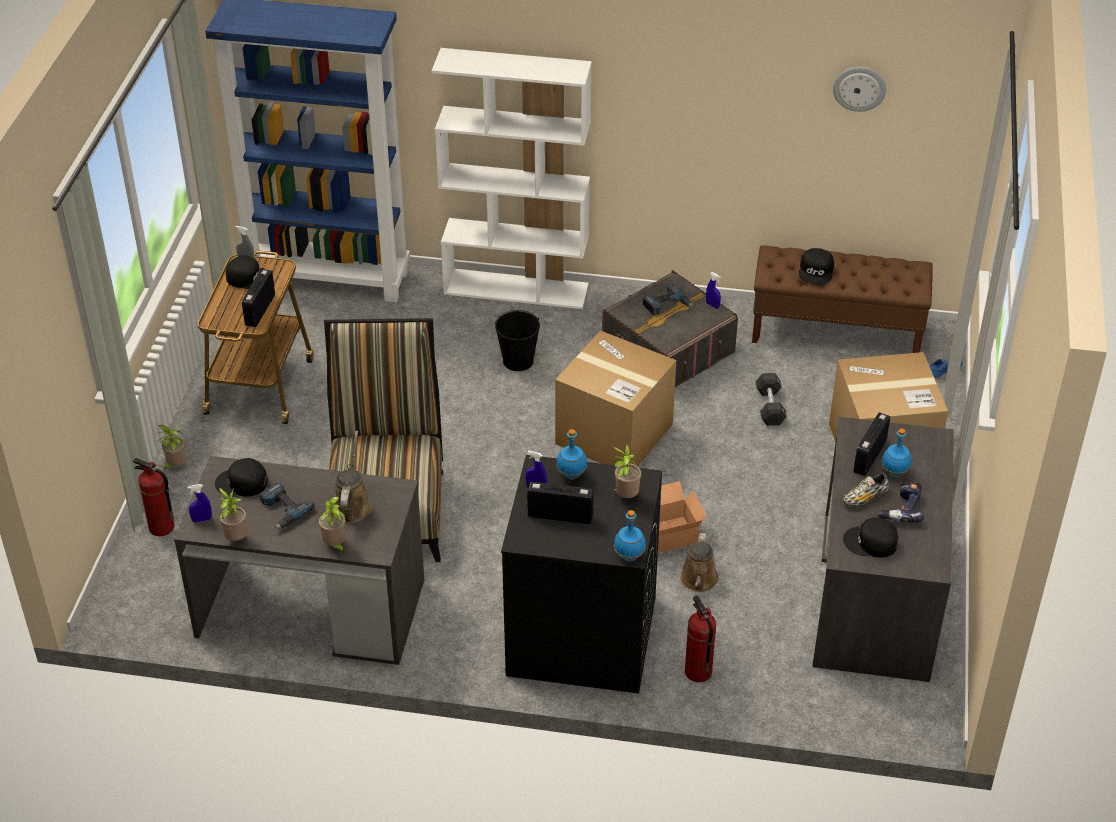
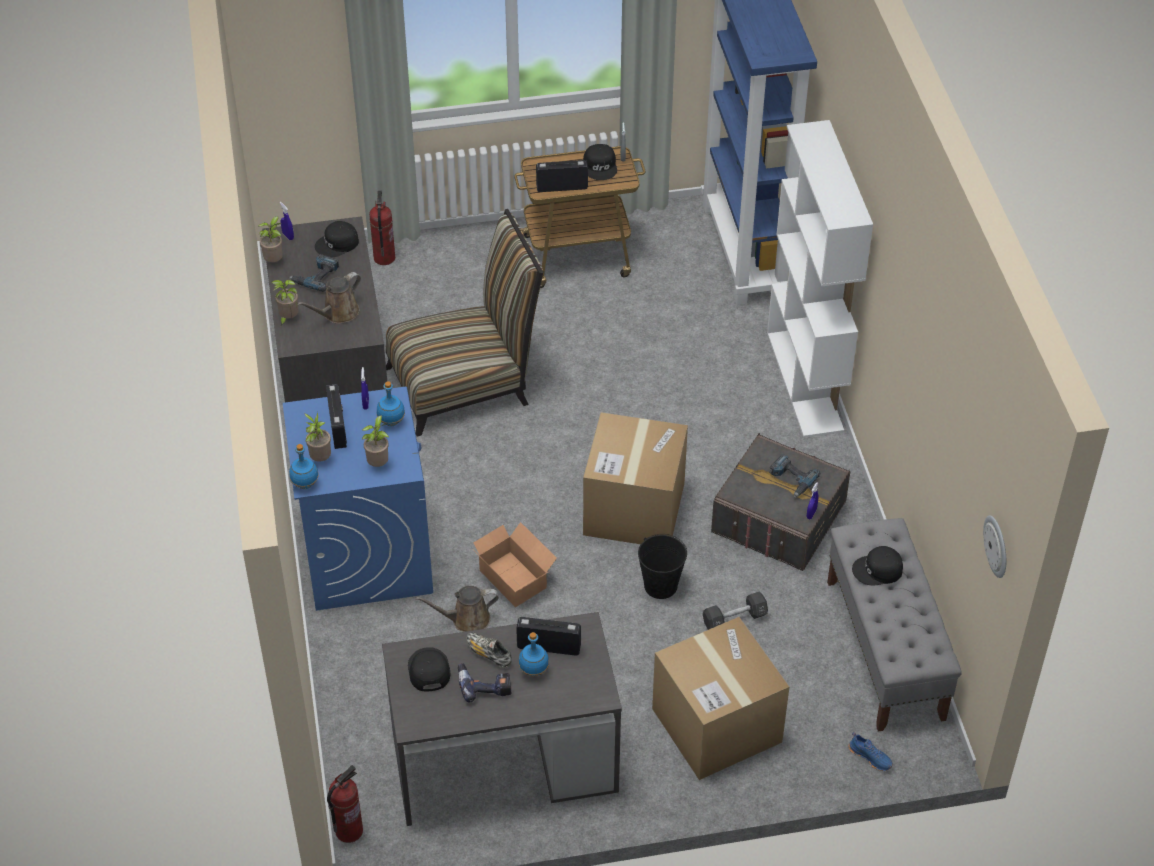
camera: 70 degrees right, 5 degrees up
potted plant [155,425,186,470] -> potted plant moved to [304,412,331,462]
black cap [215,458,267,496] -> black cap turned 105 degrees counterclockwise [315,221,359,257]
brown watering can [333,431,372,523] -> brown watering can turned 150 degrees clockwise [297,272,361,324]
black bucket [495,310,540,371] -> black bucket moved to [638,534,687,599]
black washing machine [501,455,662,694] -> blue washing machine [283,387,433,611]
fire extinguisher [685,595,716,682] -> fire extinguisher moved to [327,765,363,843]
brown bench [752,245,933,353] -> grey bench [827,518,962,732]
wall clock [833,67,886,112] -> wall clock moved to [983,515,1006,578]

